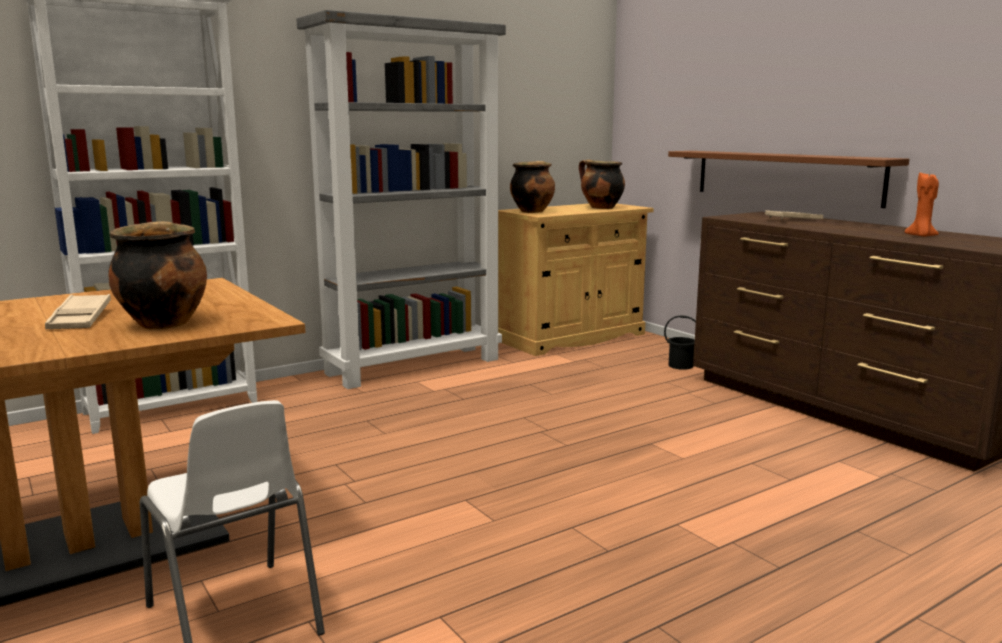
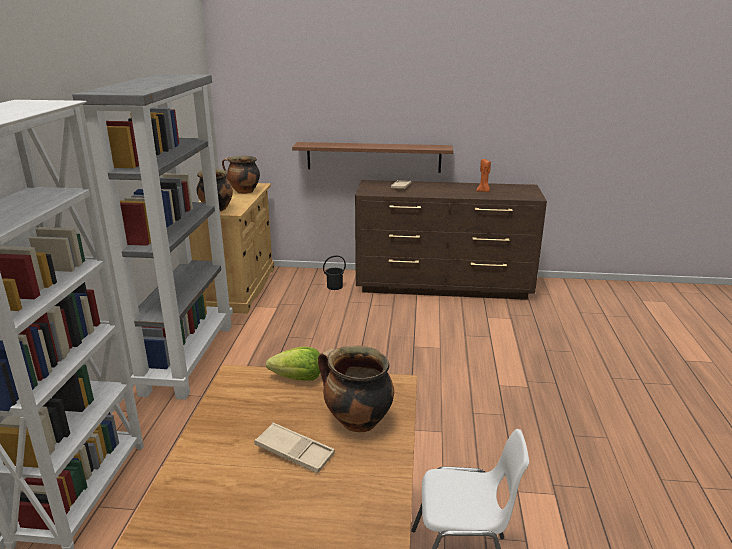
camera: 50 degrees left, 10 degrees up
none -> lettuce [266,347,321,381]

